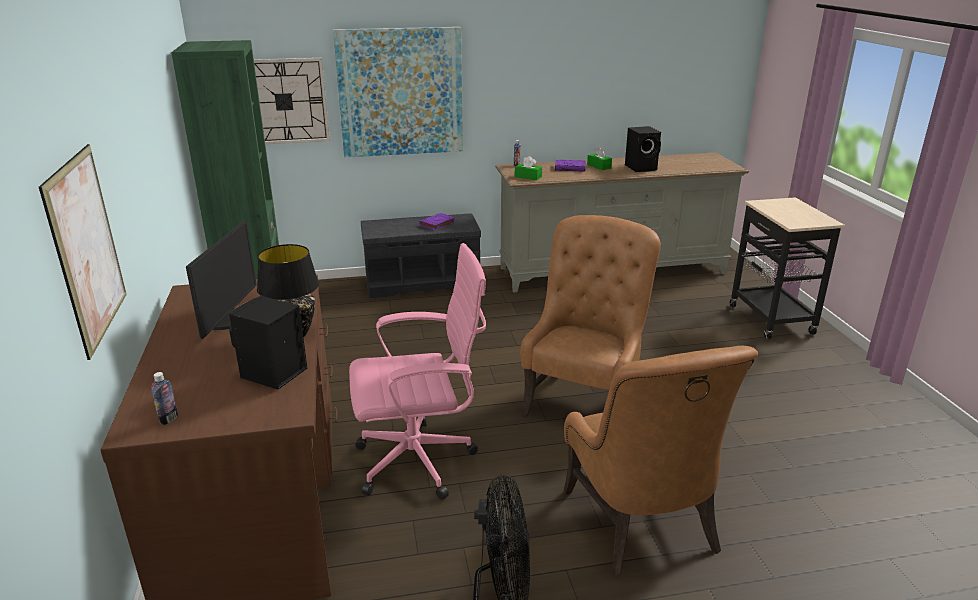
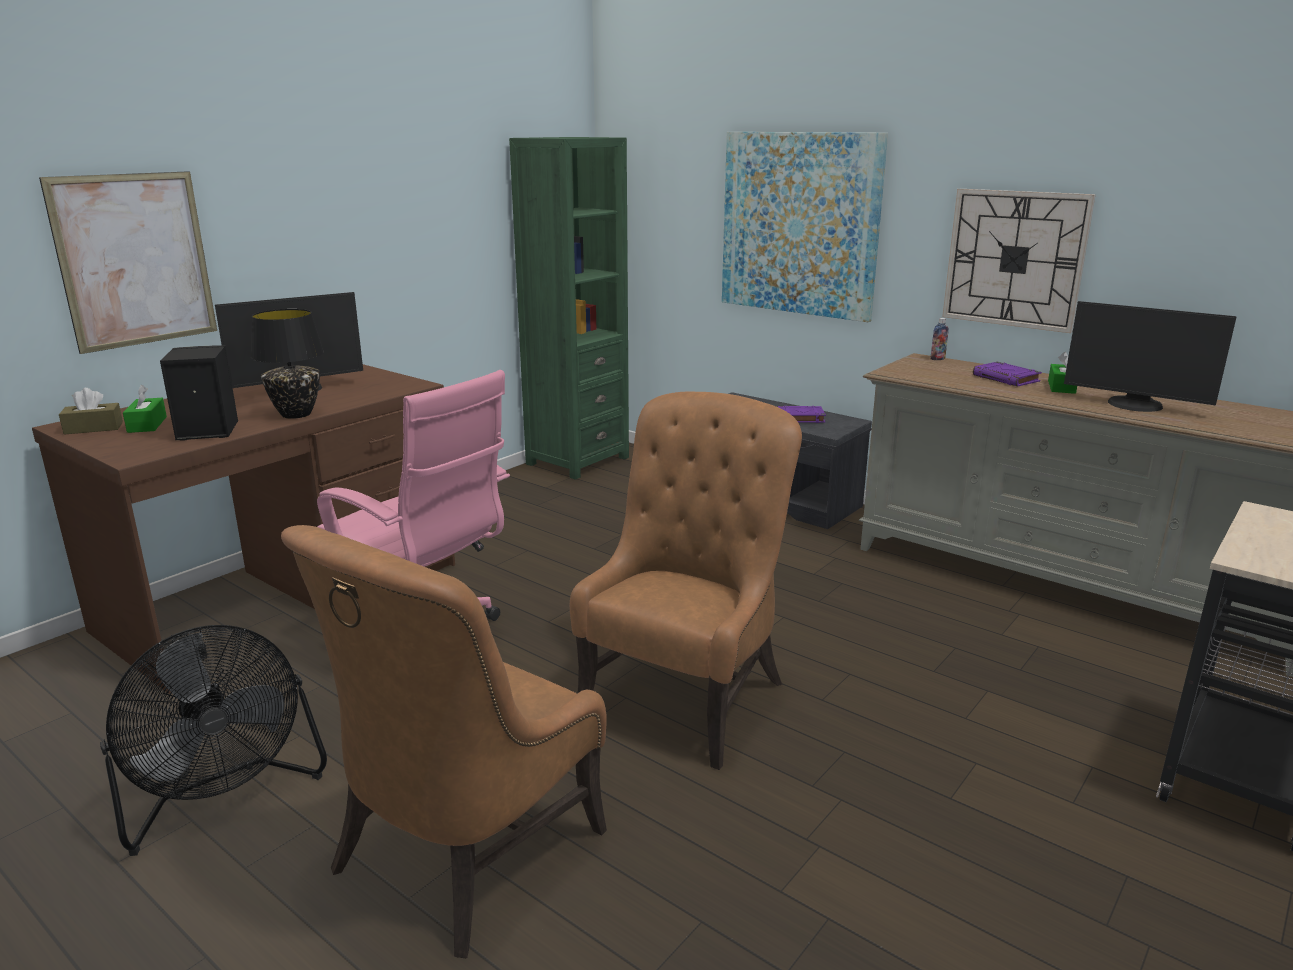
camera: 50 degrees right, 5 degrees down
bottle [152,372,178,425] -> brown tissue box [59,388,123,435]
wall clock [254,58,330,144] -> wall clock moved to [942,189,1096,333]
green tissue box [515,156,542,180] -> green tissue box moved to [123,385,167,433]
brown chair [520,215,661,418] -> brown chair turned 45 degrees counterclockwise [570,392,802,770]
black speaker [625,126,661,172] -> monitor [1064,301,1237,412]

